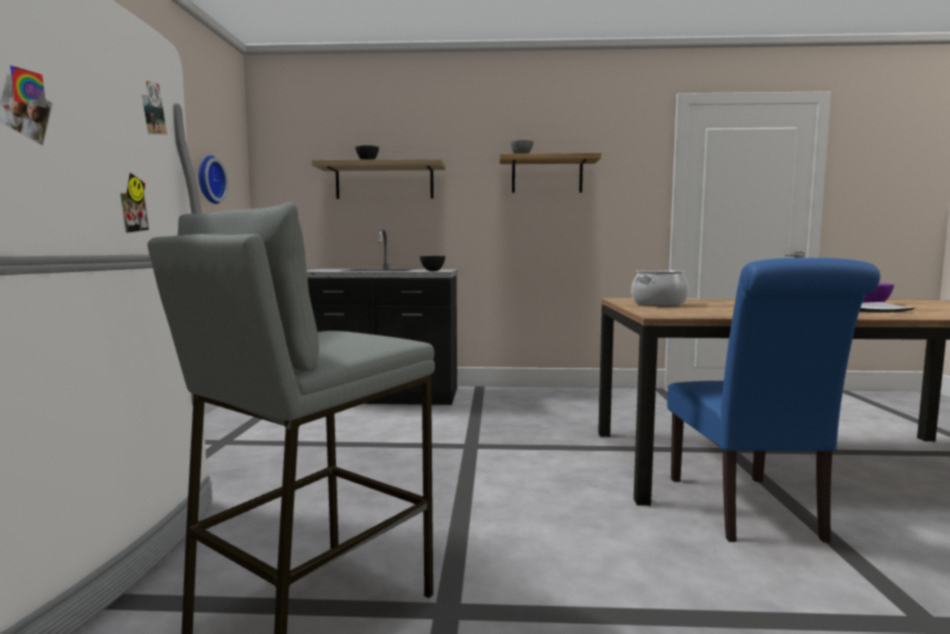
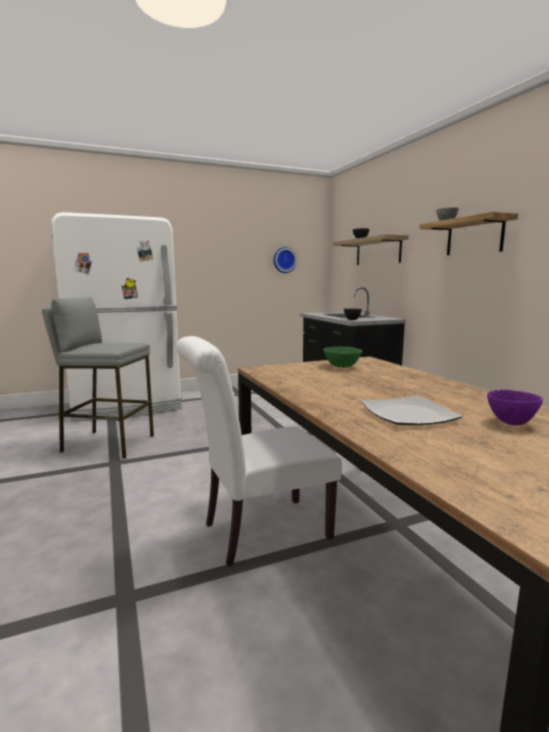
camera: 65 degrees right, 5 degrees up
cooking pot [631,270,689,306] -> green bowl [323,347,362,368]
blue chair [667,258,880,543] -> white chair [176,336,342,567]

